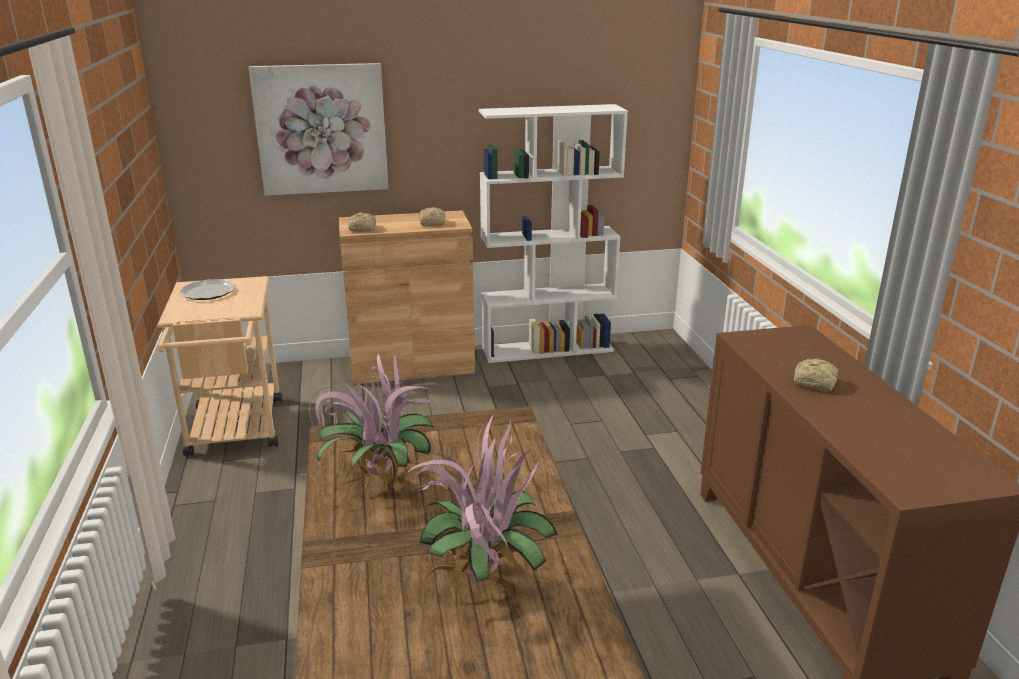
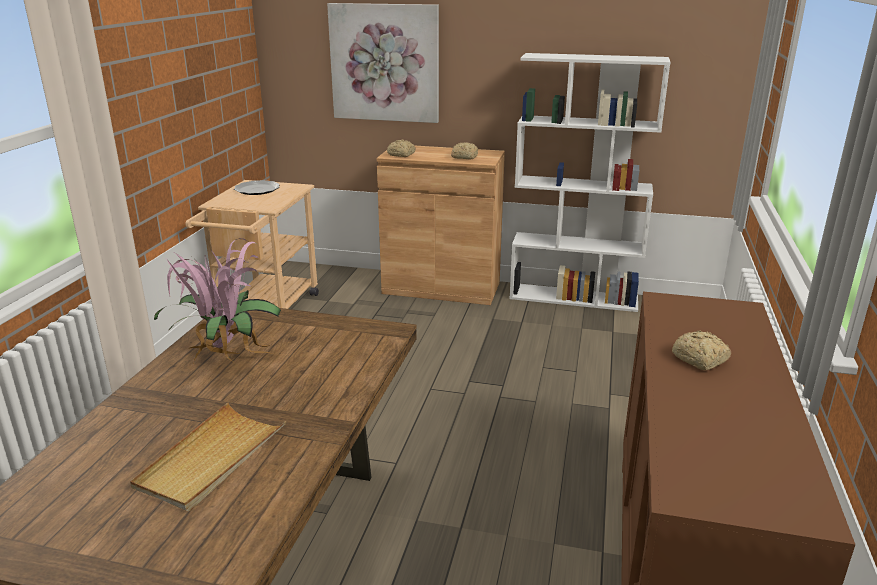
camera: 25 degrees right, 0 degrees up
potted plant [405,414,558,600] -> beige tray [130,403,286,511]

